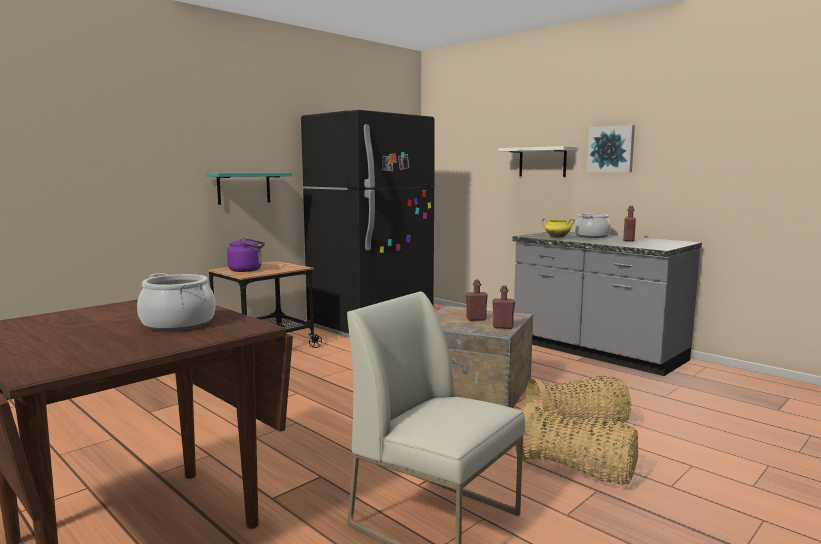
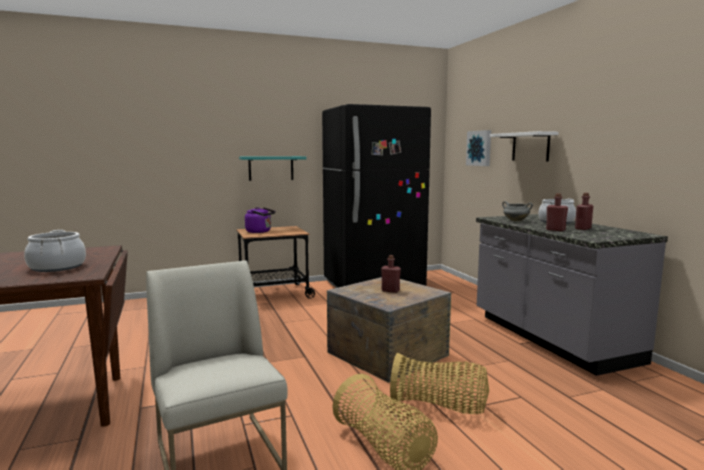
camera: 25 degrees right, 0 degrees up
red bottle [492,285,515,329] -> red bottle moved to [546,193,568,231]
yellow cooking pot [542,218,575,238] -> grey cooking pot [502,201,533,221]
picture [587,125,635,172] -> picture moved to [466,130,491,166]

